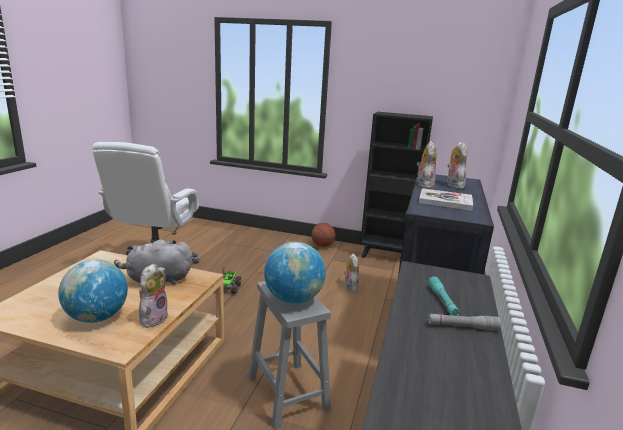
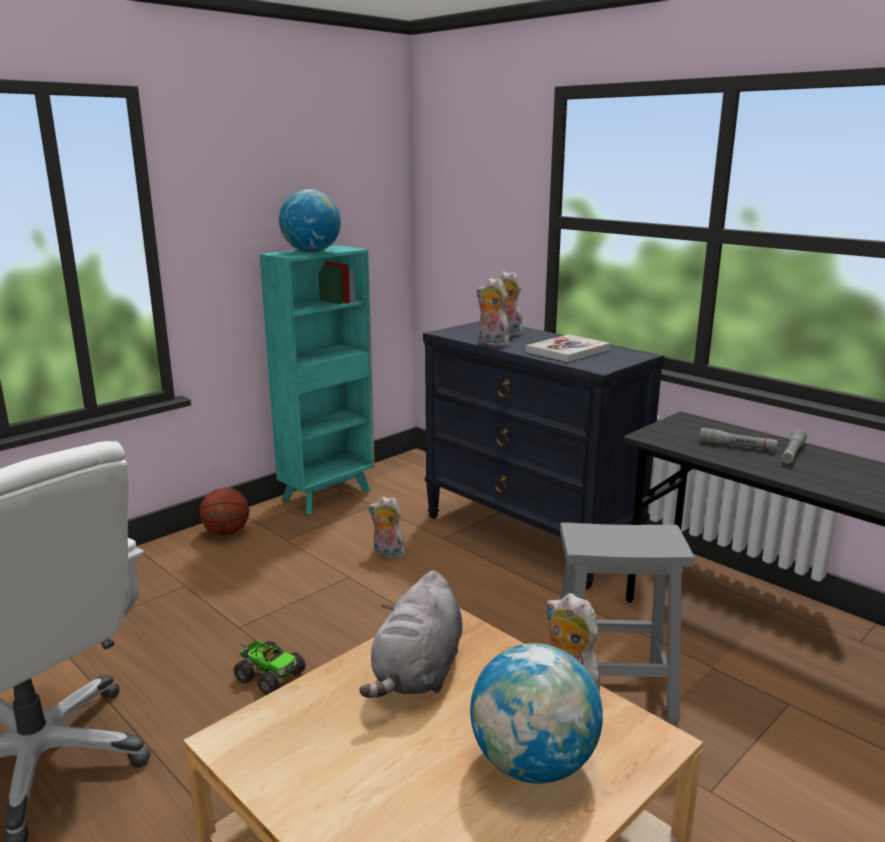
camera: 60 degrees left, 0 degrees up
globe [264,242,326,304] -> globe moved to [279,189,341,252]
black bookcase [360,112,433,258] -> turquoise bookcase [259,245,375,514]
turquoise flashlight [428,277,460,316] -> grey flashlight [700,428,778,451]

